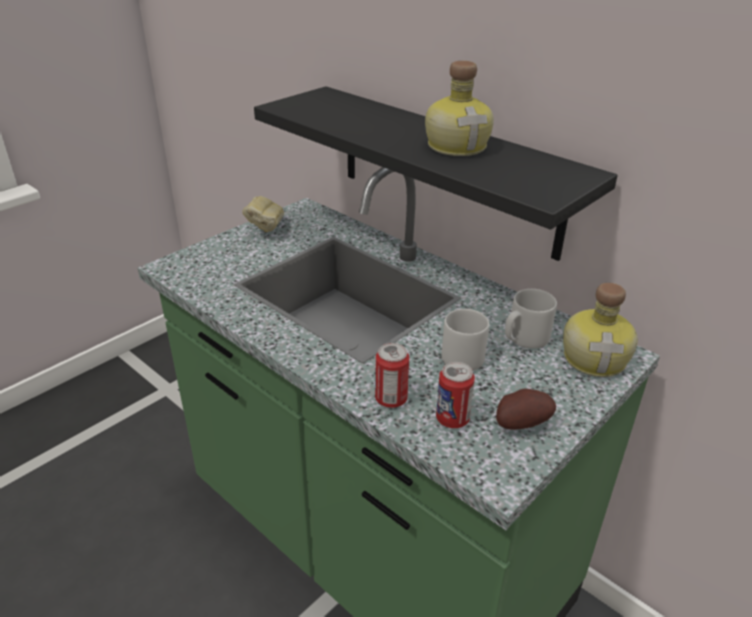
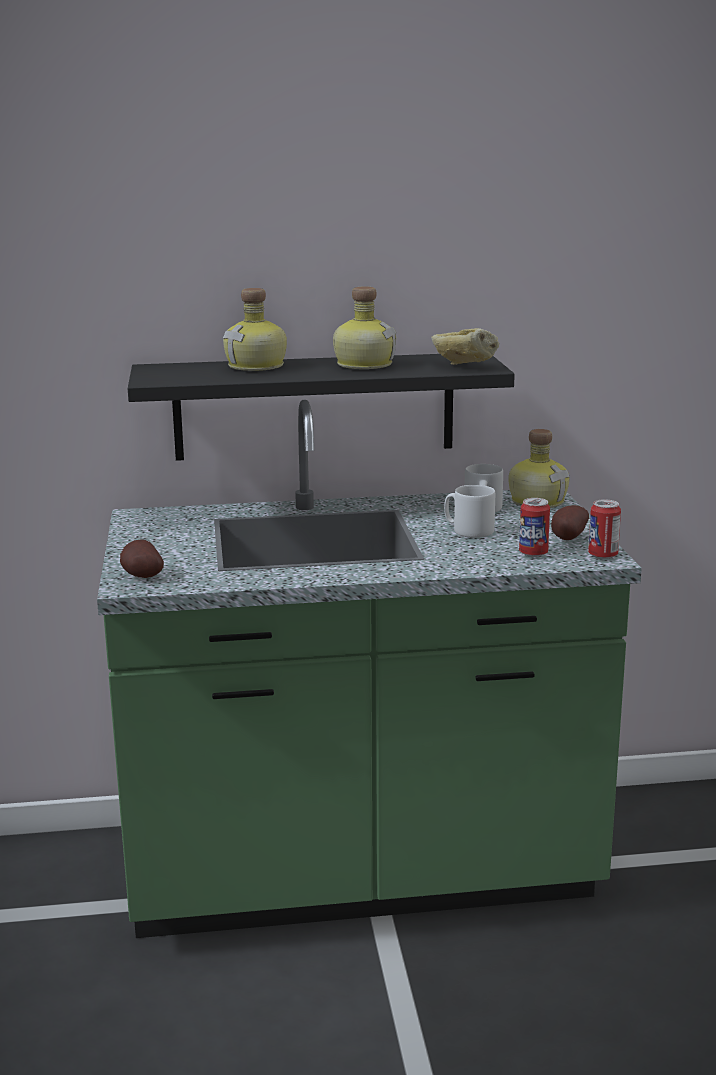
camera: 50 degrees left, 15 degrees down
bread [243,196,284,232] -> bread moved to [431,328,499,365]
can [375,343,409,408] -> can moved to [588,499,621,559]
none -> potato [120,540,164,578]
none -> bottle [223,288,287,371]

